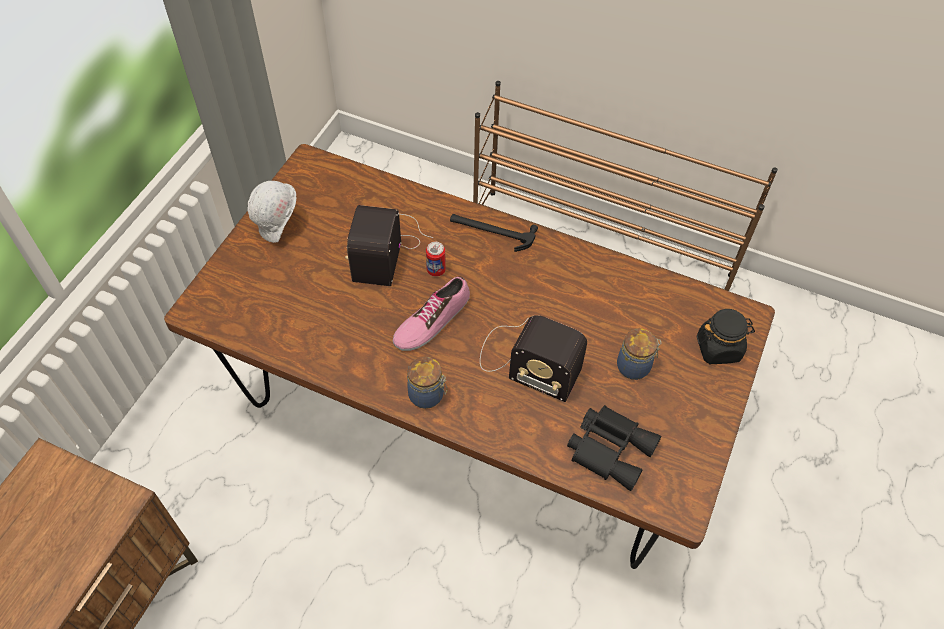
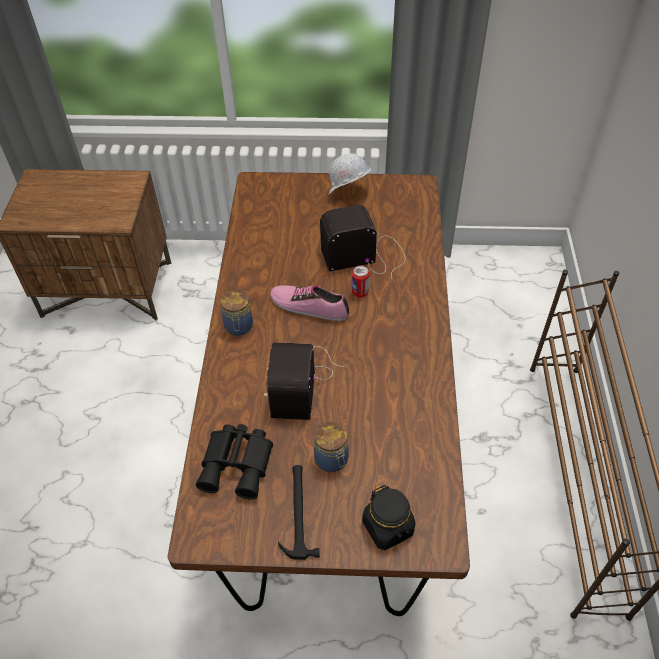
camera: 70 degrees right, 5 degrees down
hammer [450,214,538,252] -> hammer moved to [278,465,320,560]

